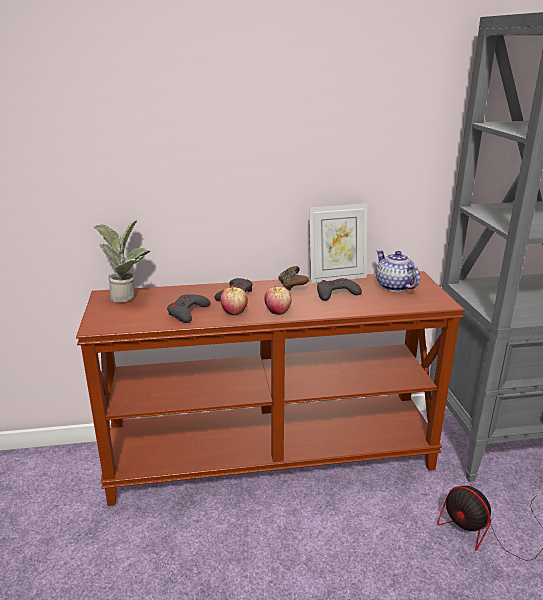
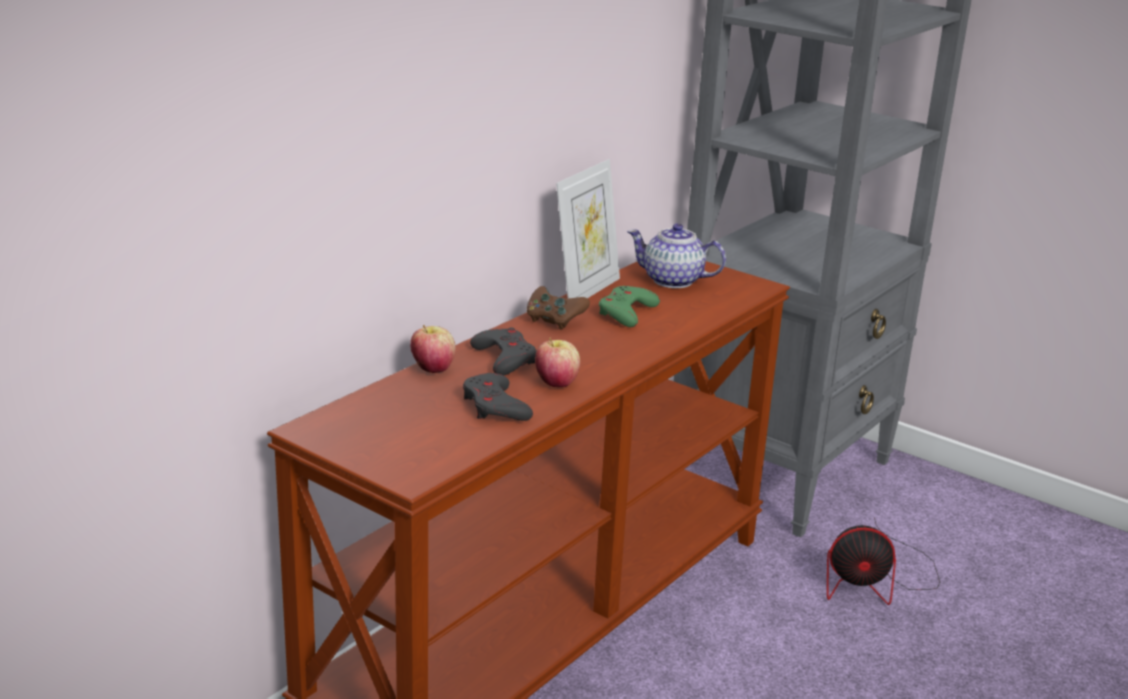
camera: 45 degrees left, 0 degrees up
potted plant [93,220,150,303] -> none
apple [265,285,291,315] -> apple moved to [410,325,456,373]
grey game controller [317,278,362,301] -> green game controller [599,286,660,327]

